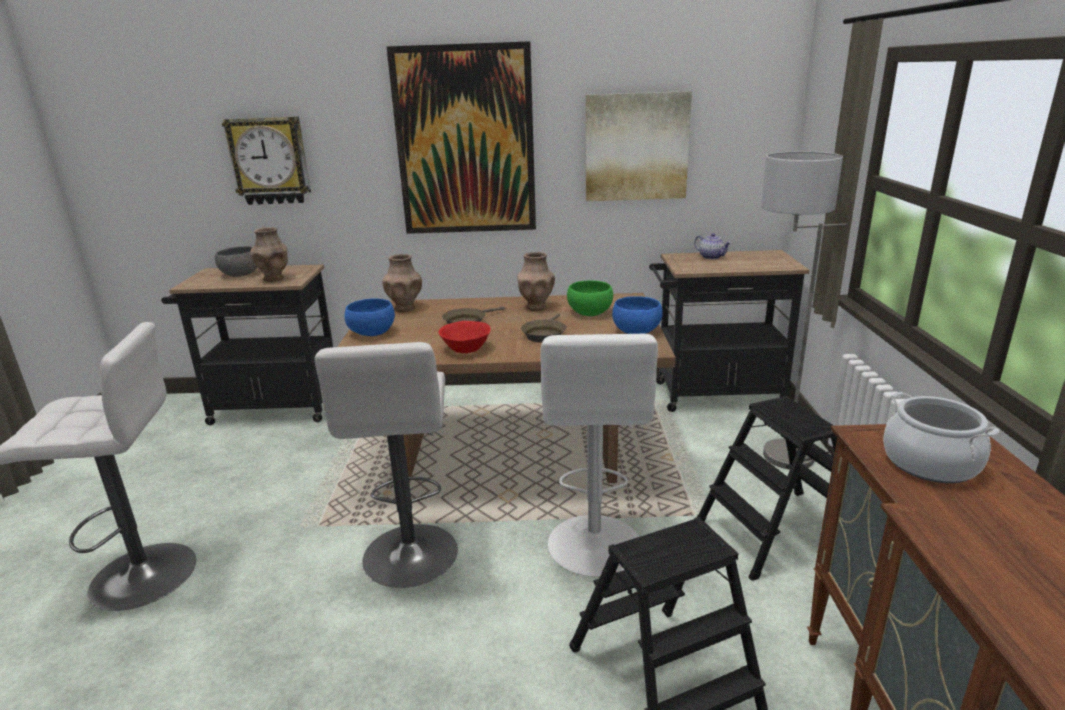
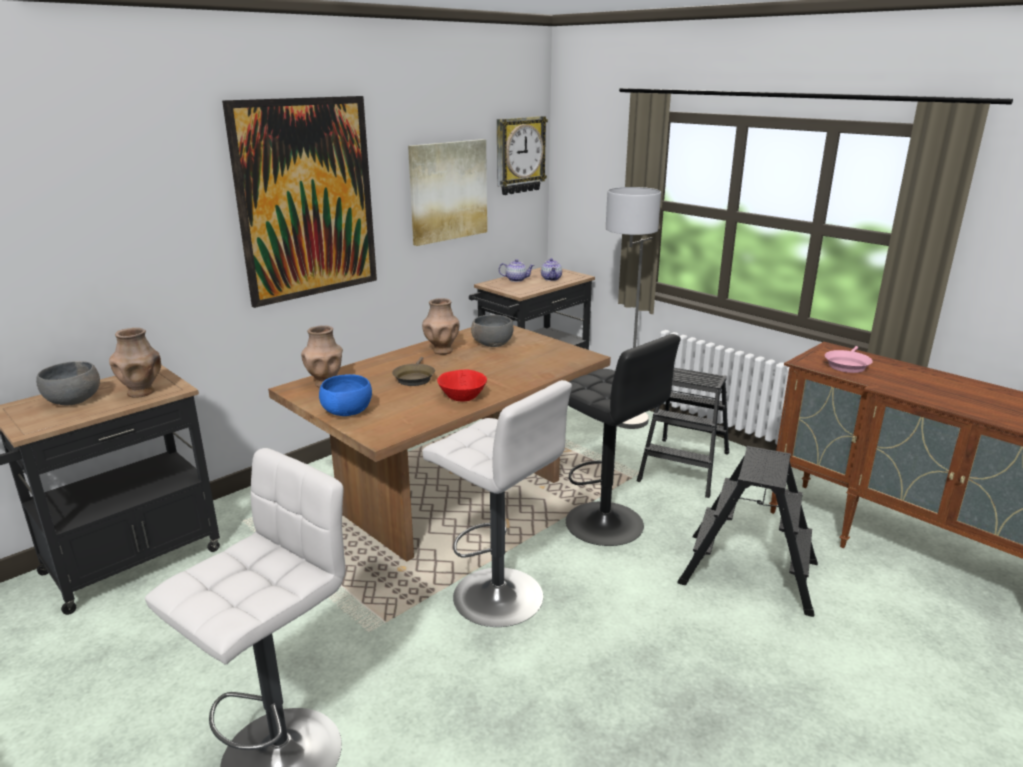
camera: 45 degrees left, 0 degrees up
wall clock [222,116,311,205] -> wall clock moved to [497,116,548,195]
brown frying pan [521,313,566,343] -> none
white stool [540,334,658,577] -> black stool [566,334,680,546]
green bowl [567,280,613,316] -> grey bowl [471,315,513,347]
blue bowl [612,296,663,334] -> none
cooking pot [883,392,1000,483] -> pink frying pan [825,346,873,373]
none -> teapot [541,258,562,281]

